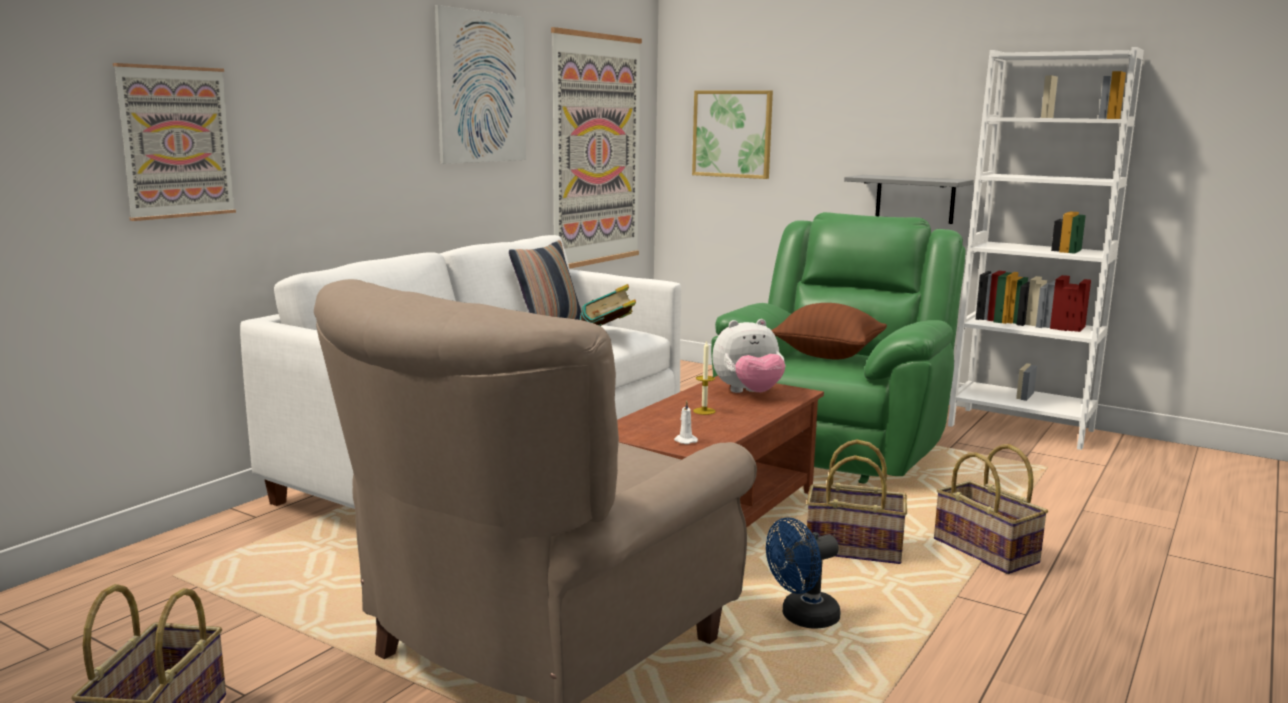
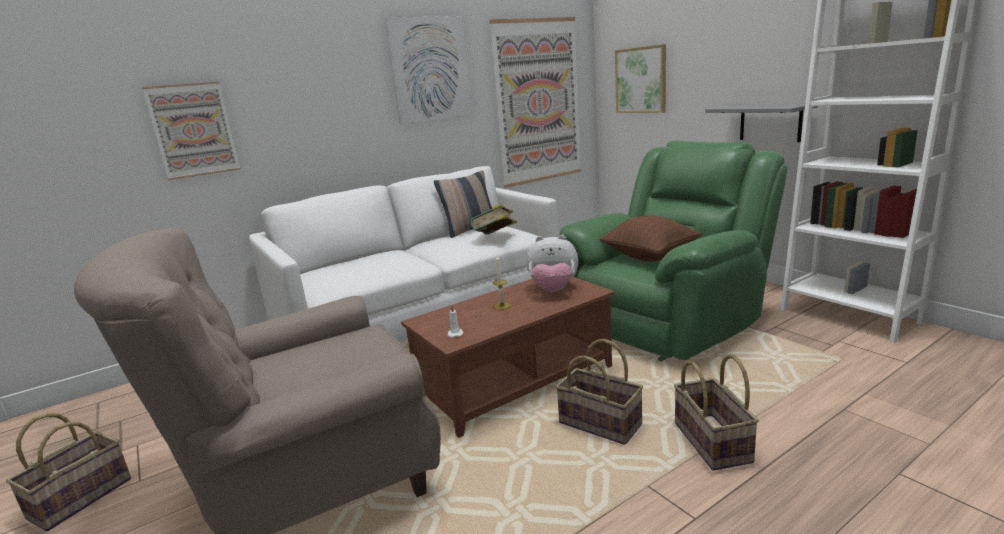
camera: 25 degrees right, 5 degrees up
blue fan [766,517,840,629] -> none

